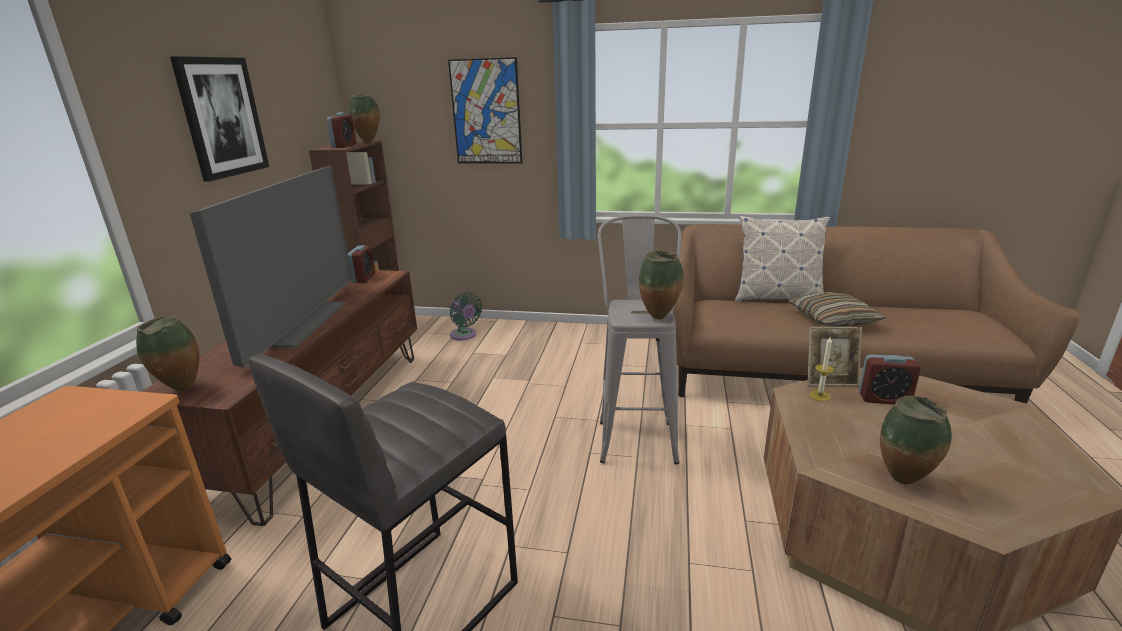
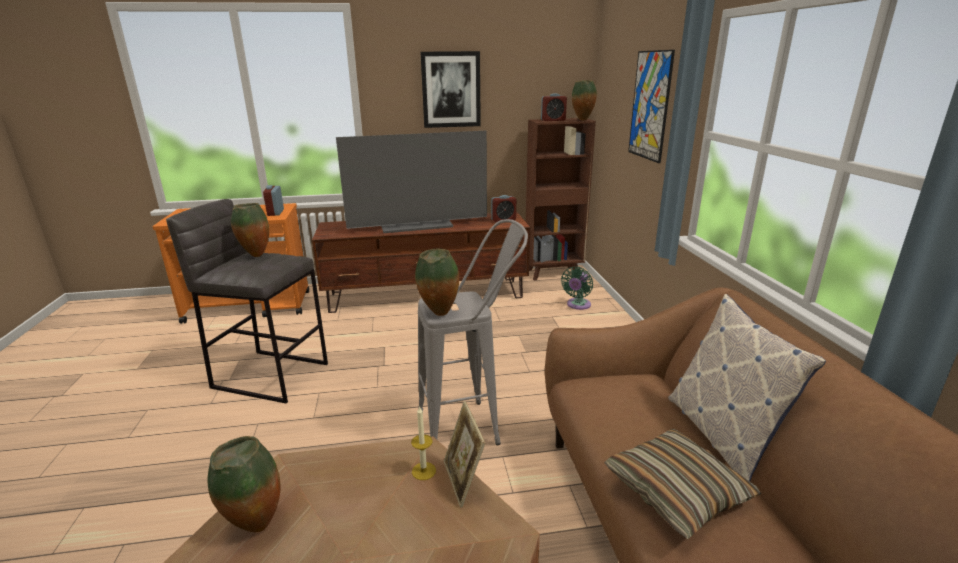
camera: 70 degrees right, 0 degrees up
vase [136,316,199,391] -> vase moved to [231,203,269,257]
alarm clock [859,354,921,404] -> alarm clock moved to [263,185,284,216]

